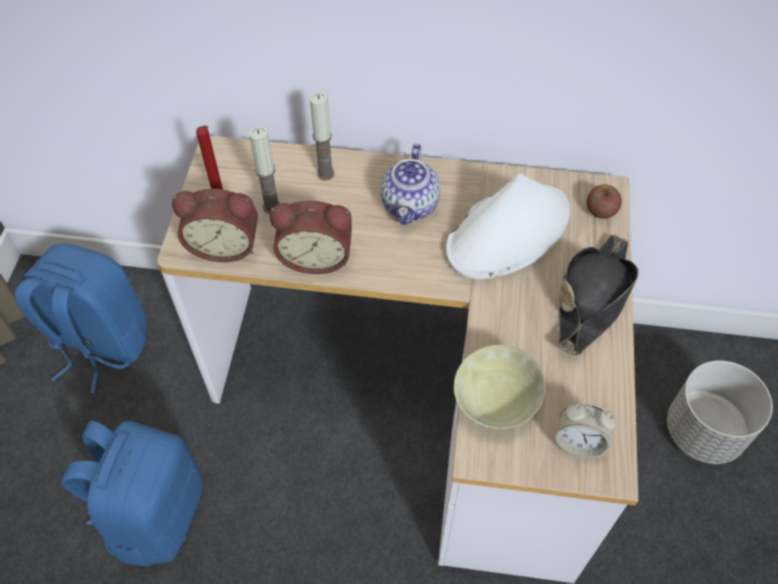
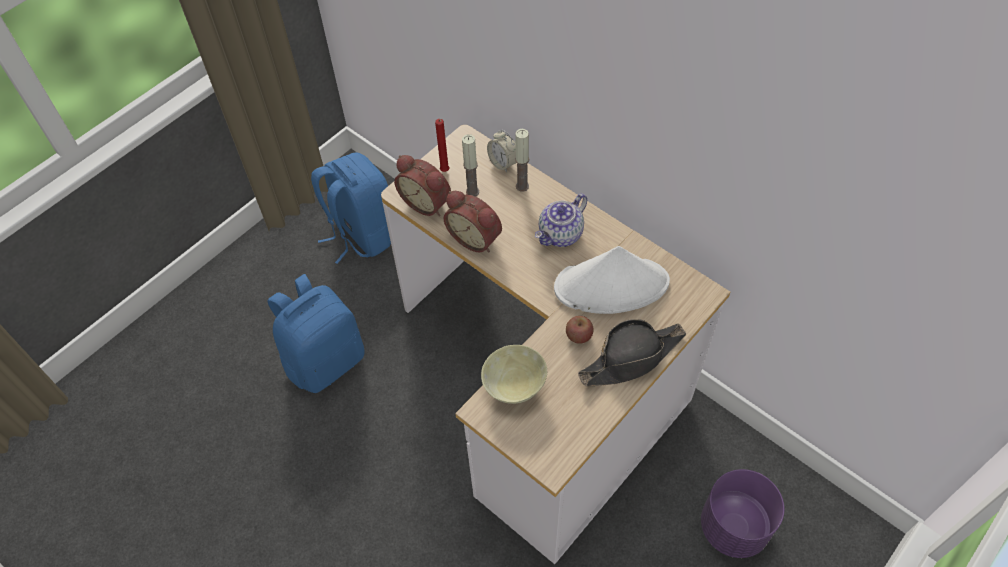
camera: 35 degrees right, 0 degrees up
alarm clock [556,403,616,458] -> alarm clock moved to [487,130,516,173]
apple [587,184,622,219] -> apple moved to [566,316,594,344]
grey planter [667,360,773,464] -> purple planter [701,469,784,558]

